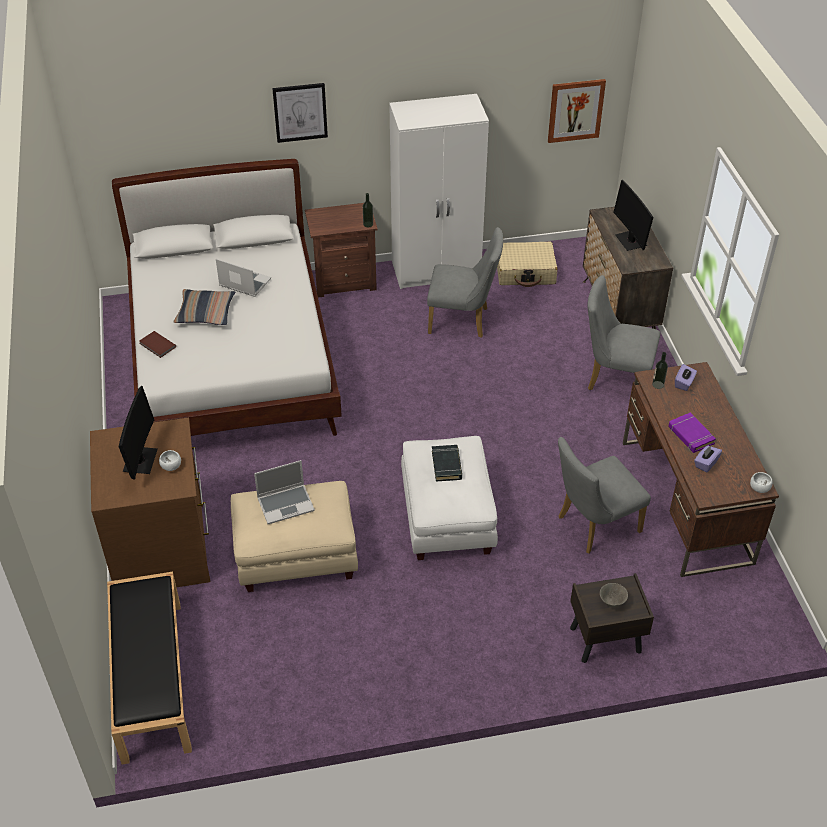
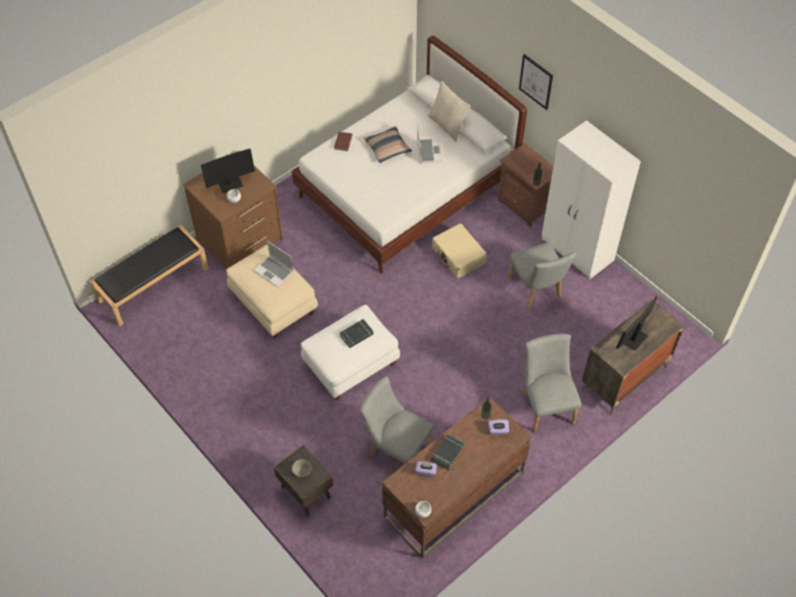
camera: 60 degrees right, 10 degrees up
beige suitcase [497,242,558,287] -> beige suitcase moved to [432,223,487,278]
picture [548,79,606,143] -> none
purple book [668,413,716,453] -> black book [431,434,465,470]
none -> beige pillow [428,81,471,142]

